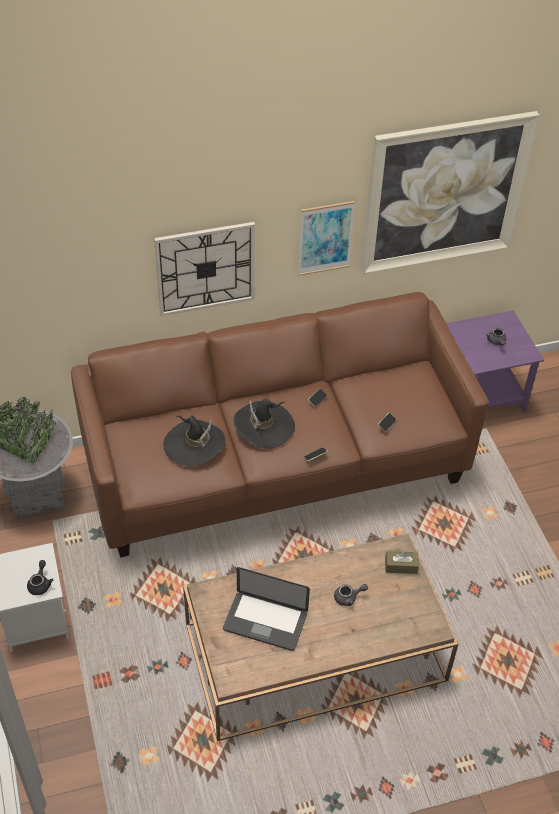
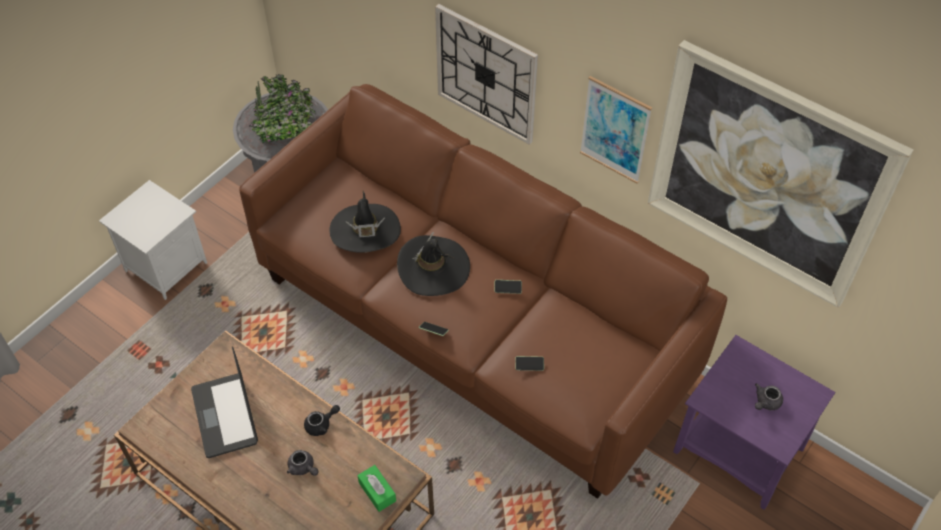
camera: 55 degrees right, 5 degrees up
black teapot [27,560,53,595] -> black teapot moved to [304,405,340,436]
brown tissue box [385,551,419,574] -> green tissue box [357,465,396,512]

